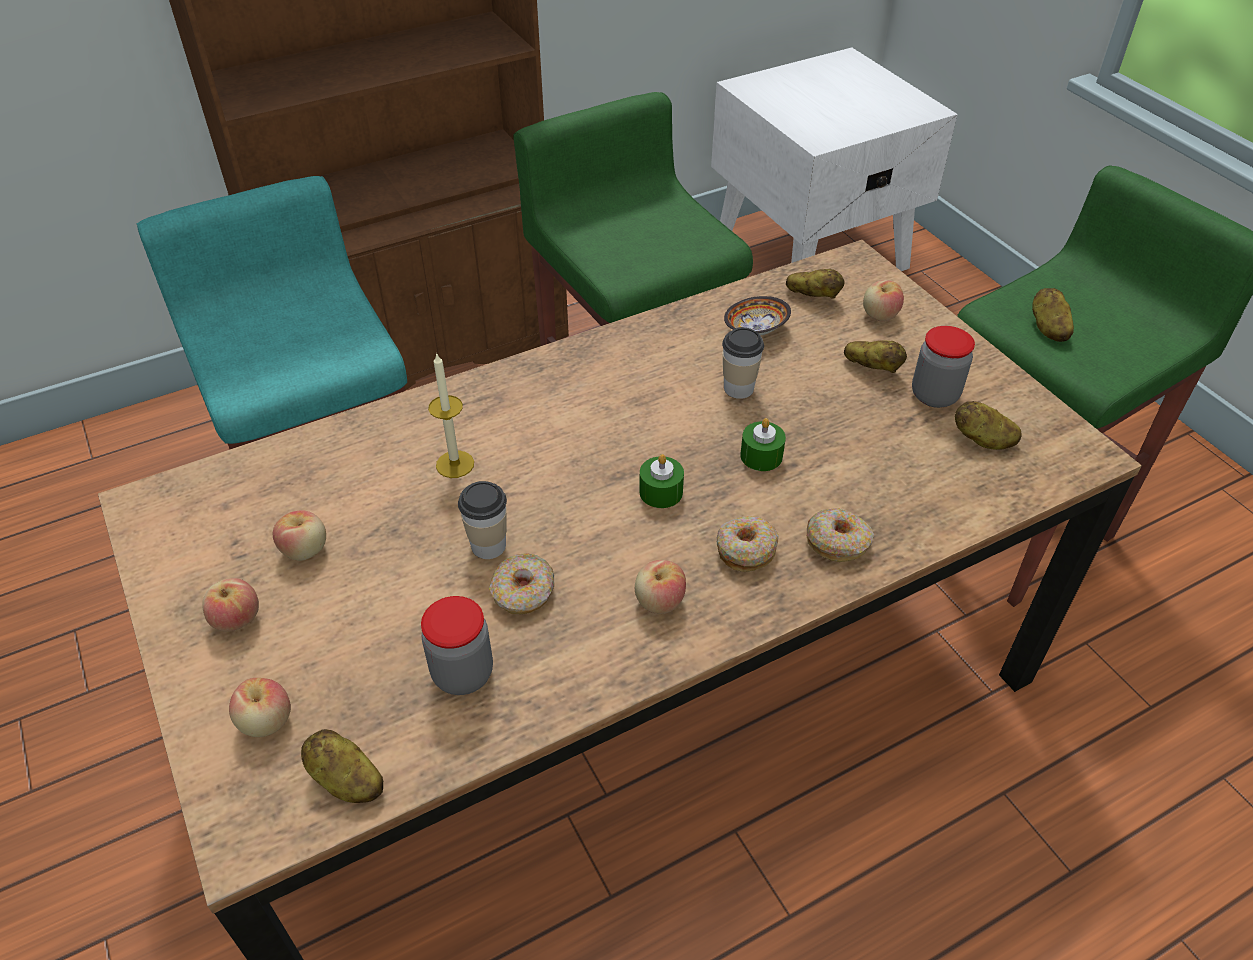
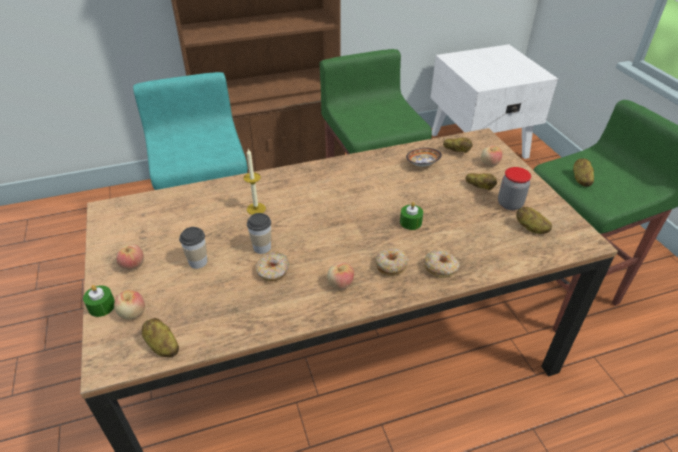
camera: 10 degrees right, 5 degrees down
apple [273,510,326,561] -> none
jar [421,596,493,695] -> none
green candle [639,454,684,508] -> green candle moved to [83,285,115,317]
cup [722,327,764,399] -> cup moved to [179,227,207,269]

